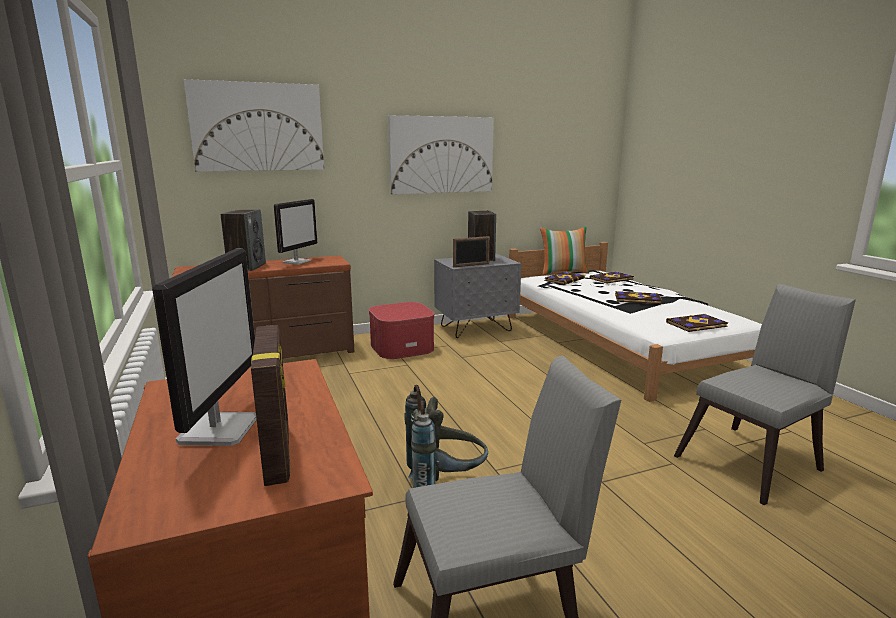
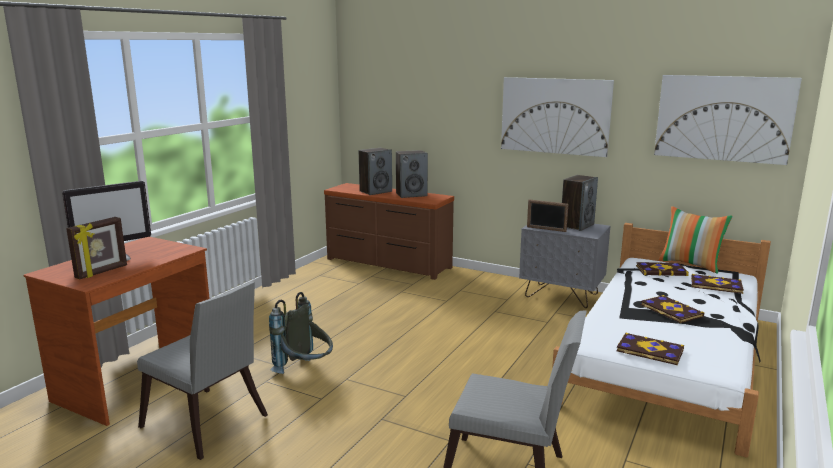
camera: 50 degrees right, 0 degrees up
picture [183,79,324,171] -> picture moved to [654,75,802,165]
monitor [274,199,317,265] -> speaker [396,150,428,198]
ottoman [369,302,435,359] -> none

